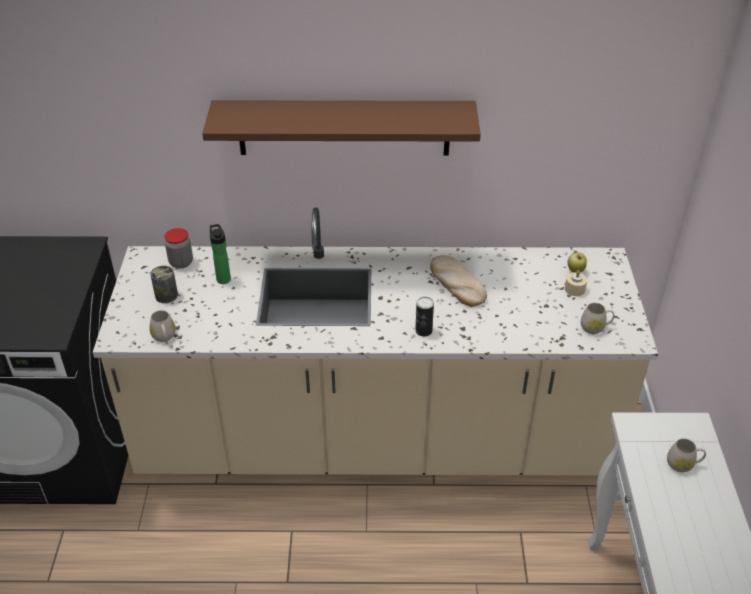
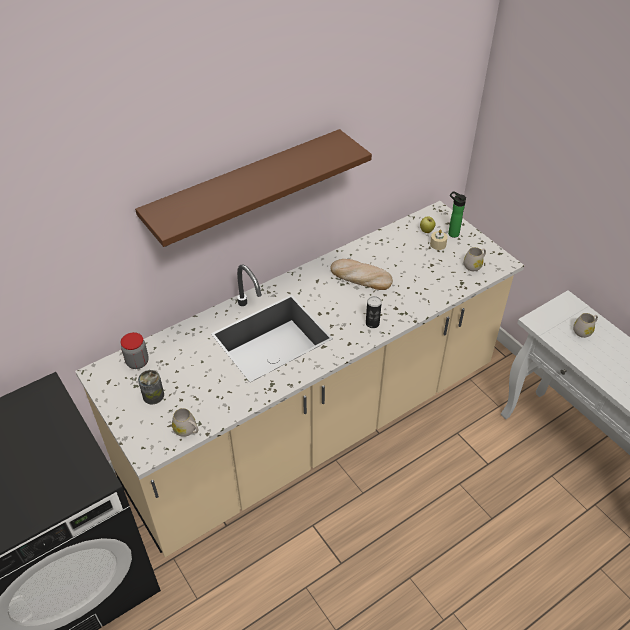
camera: 35 degrees left, 5 degrees up
bottle [210,224,231,284] -> bottle moved to [448,191,466,238]

